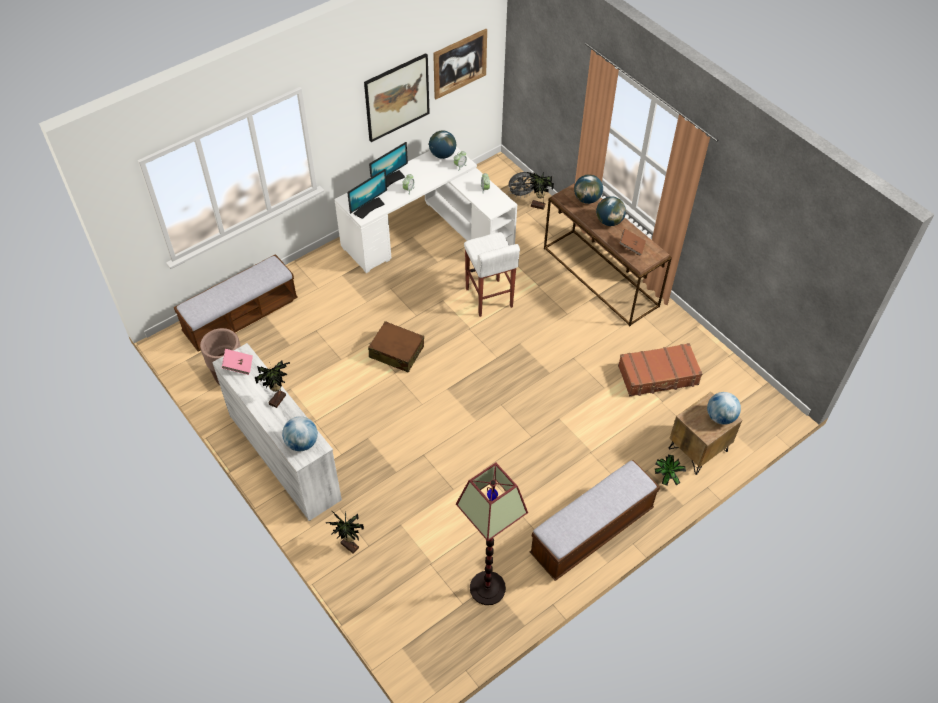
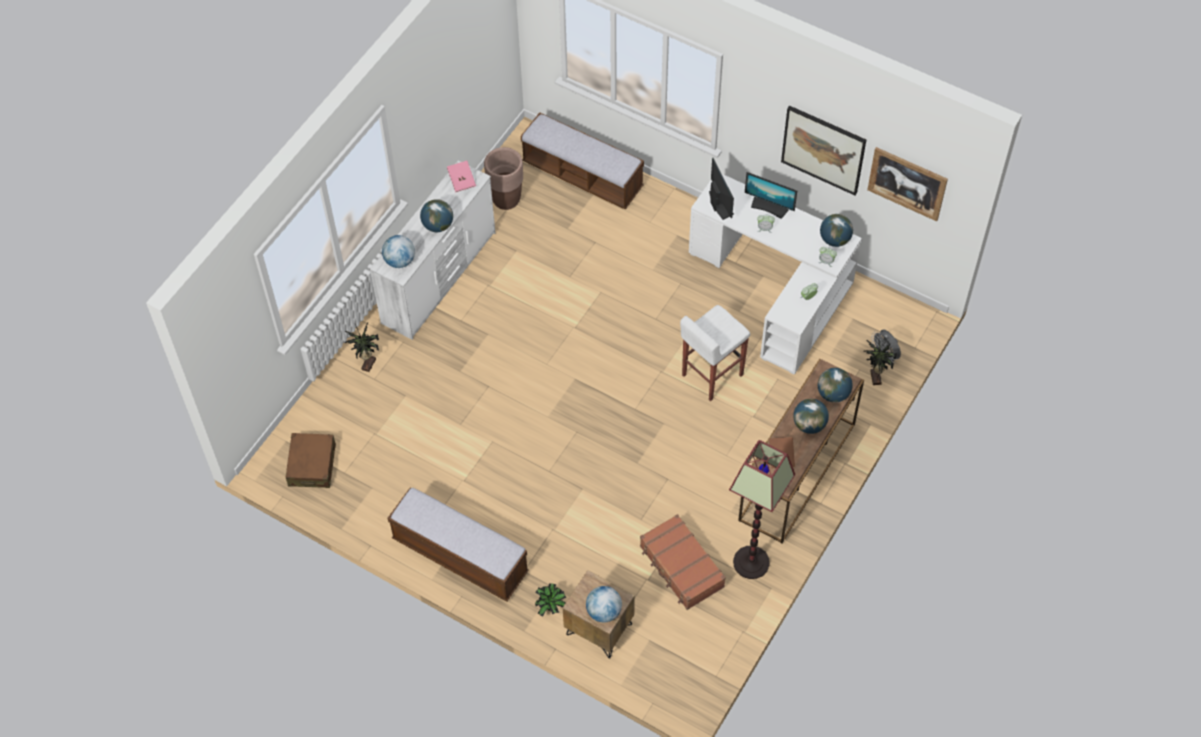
camera: 70 degrees right, 5 degrees up
potted plant [255,360,290,408] -> globe [420,199,453,232]
monitor [347,169,387,219] -> monitor turned 135 degrees counterclockwise [709,158,734,220]
brown suitcase [368,321,424,373] -> brown suitcase moved to [286,433,336,488]
floor lamp [456,462,528,605] -> floor lamp moved to [729,440,795,579]

